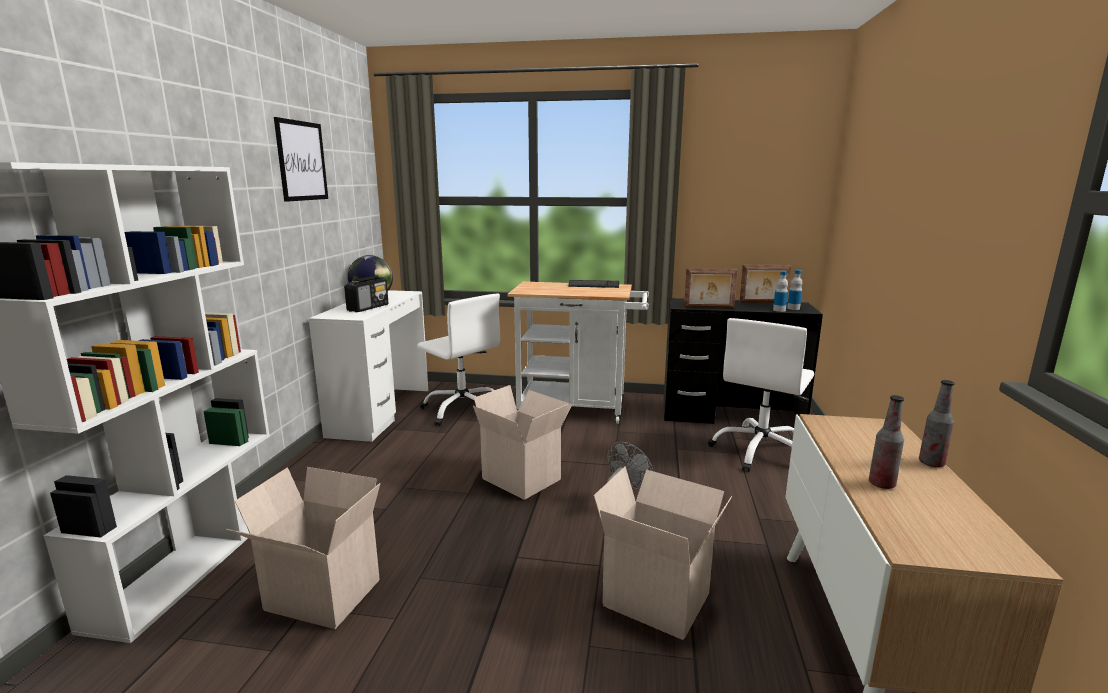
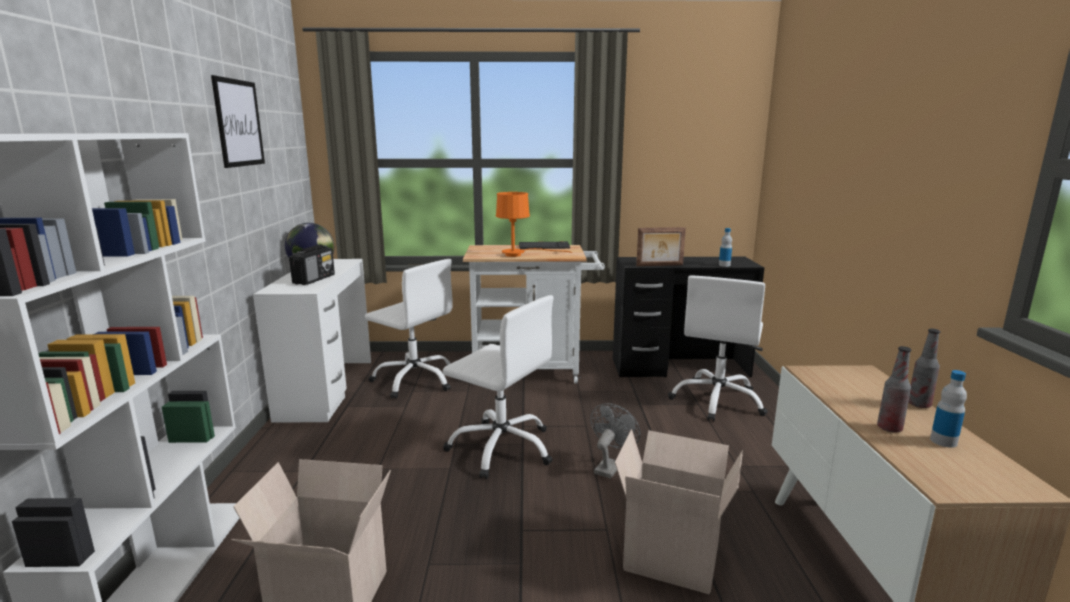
camera: 10 degrees left, 0 degrees up
cardboard box [473,385,573,500] -> white office chair [443,295,554,479]
picture frame [739,265,791,303] -> none
bottle [787,270,802,310] -> bottle moved to [930,370,967,448]
none -> orange table lamp [496,192,572,257]

